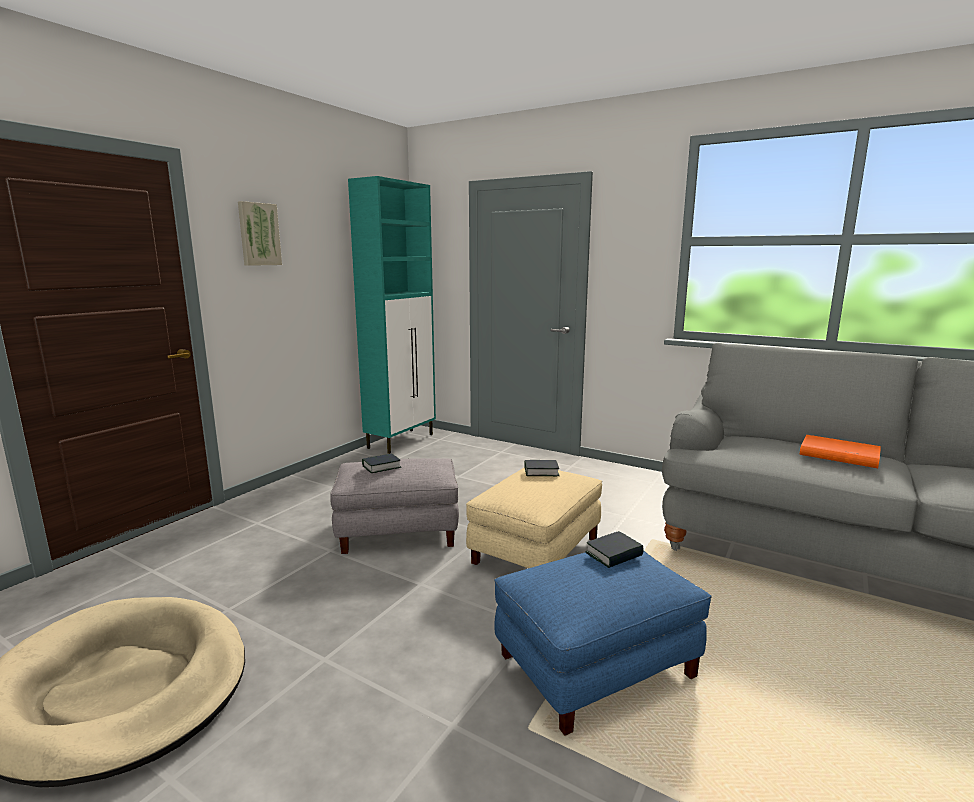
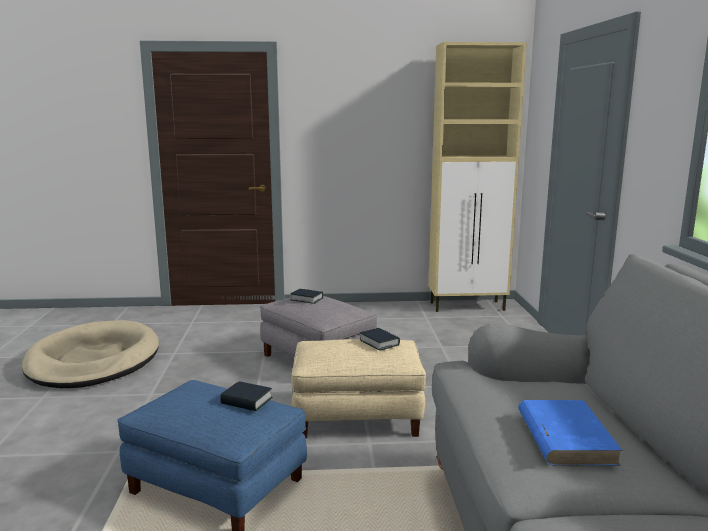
camera: 55 degrees right, 0 degrees up
picture [238,201,282,266] -> none
turquoise cabinet [348,176,436,454] -> beige cabinet [429,42,527,312]
orange book [800,435,881,468] -> blue book [518,400,623,466]

